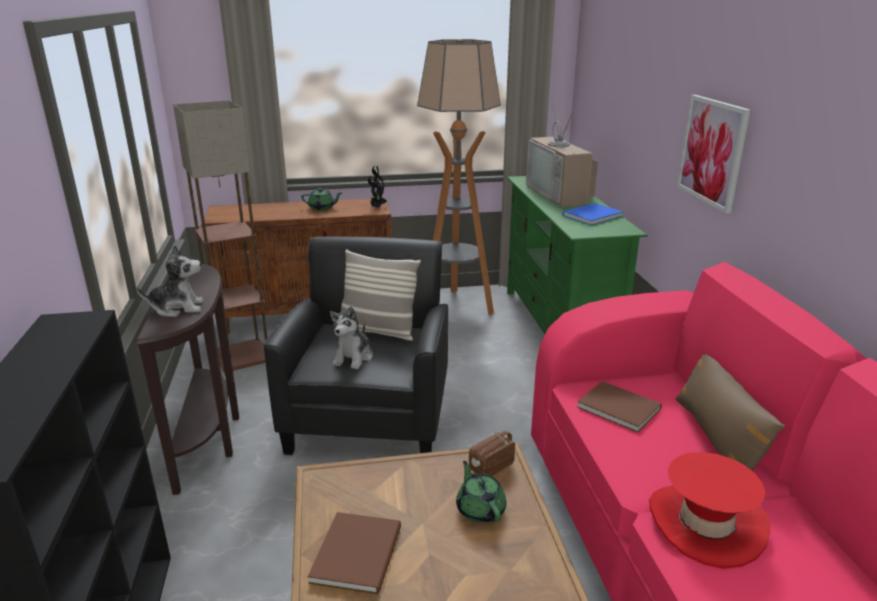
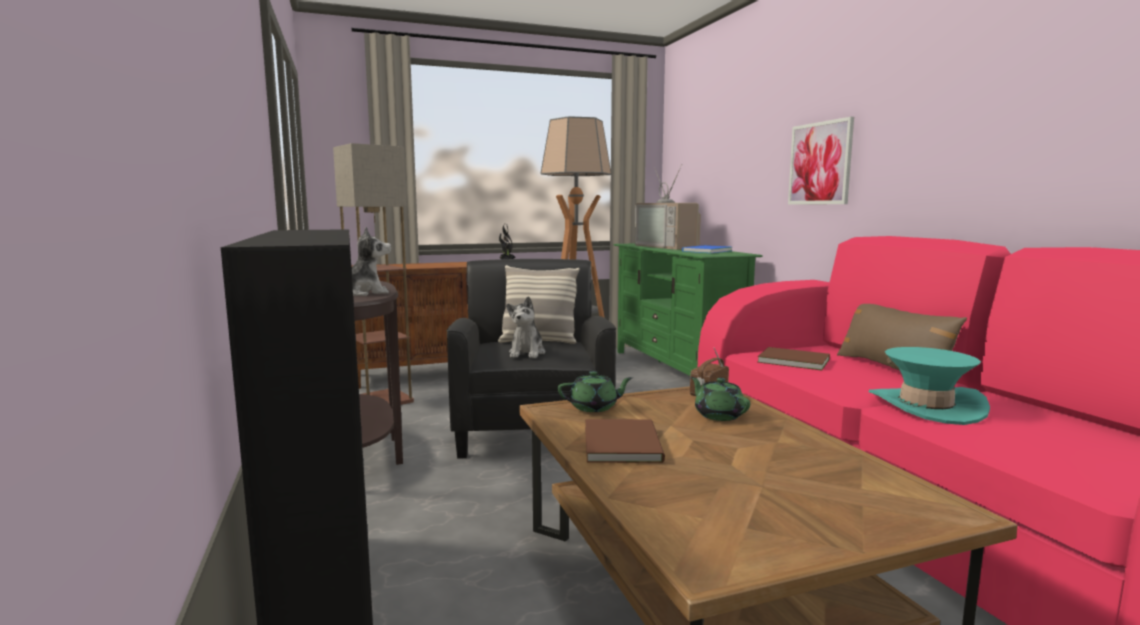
camera: 10 degrees left, 15 degrees down
green teapot [301,188,342,211] -> green teapot moved to [558,371,633,412]
red hat [649,452,770,569] -> turquoise hat [869,347,990,425]

